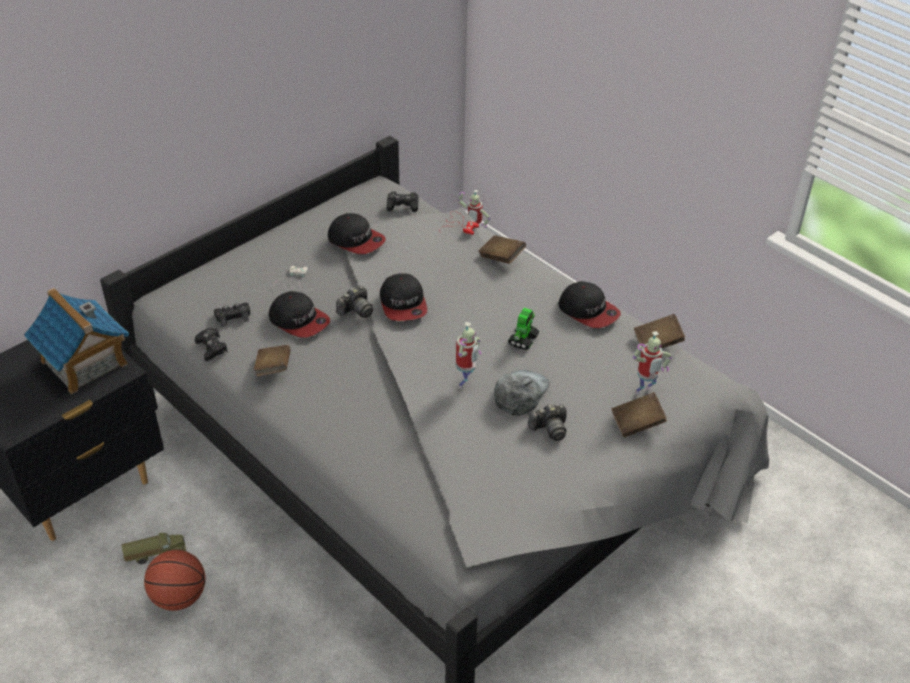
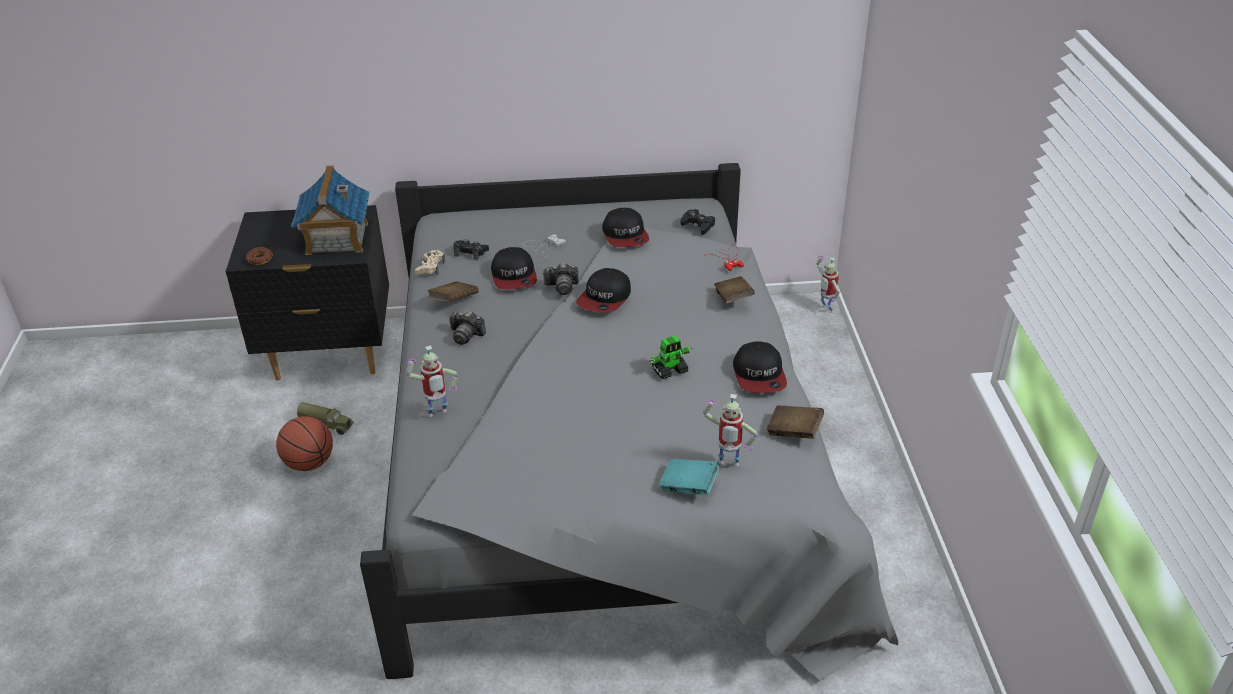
camera: 40 degrees right, 5 degrees down
black game controller [195,328,228,361] -> beige game controller [415,250,445,275]
toy robot [456,322,481,389] -> toy robot moved to [406,345,459,417]
grey cap [494,370,550,416] -> none
camera [528,404,567,441] -> camera moved to [449,311,486,345]
brown book [612,392,667,437] -> turquoise book [659,459,719,495]
none -> donut [246,247,273,265]

